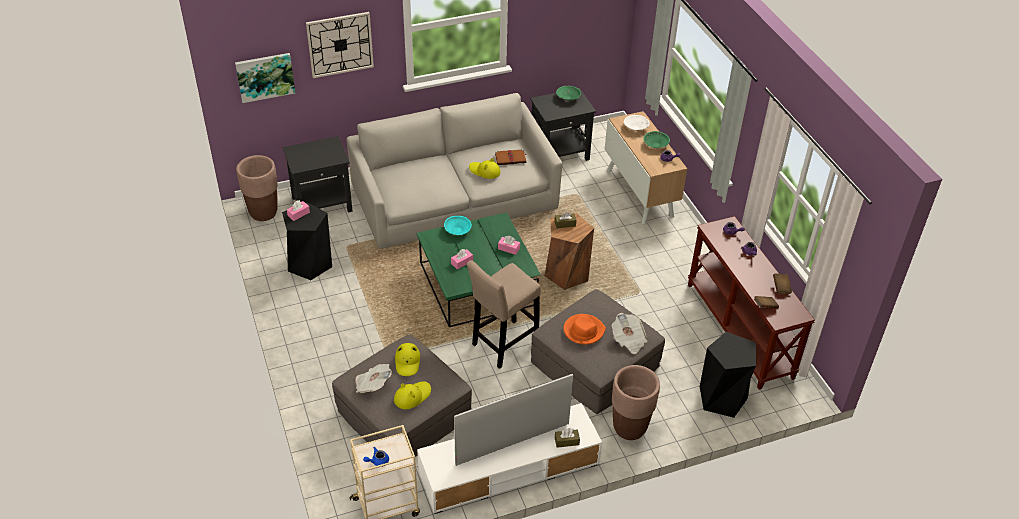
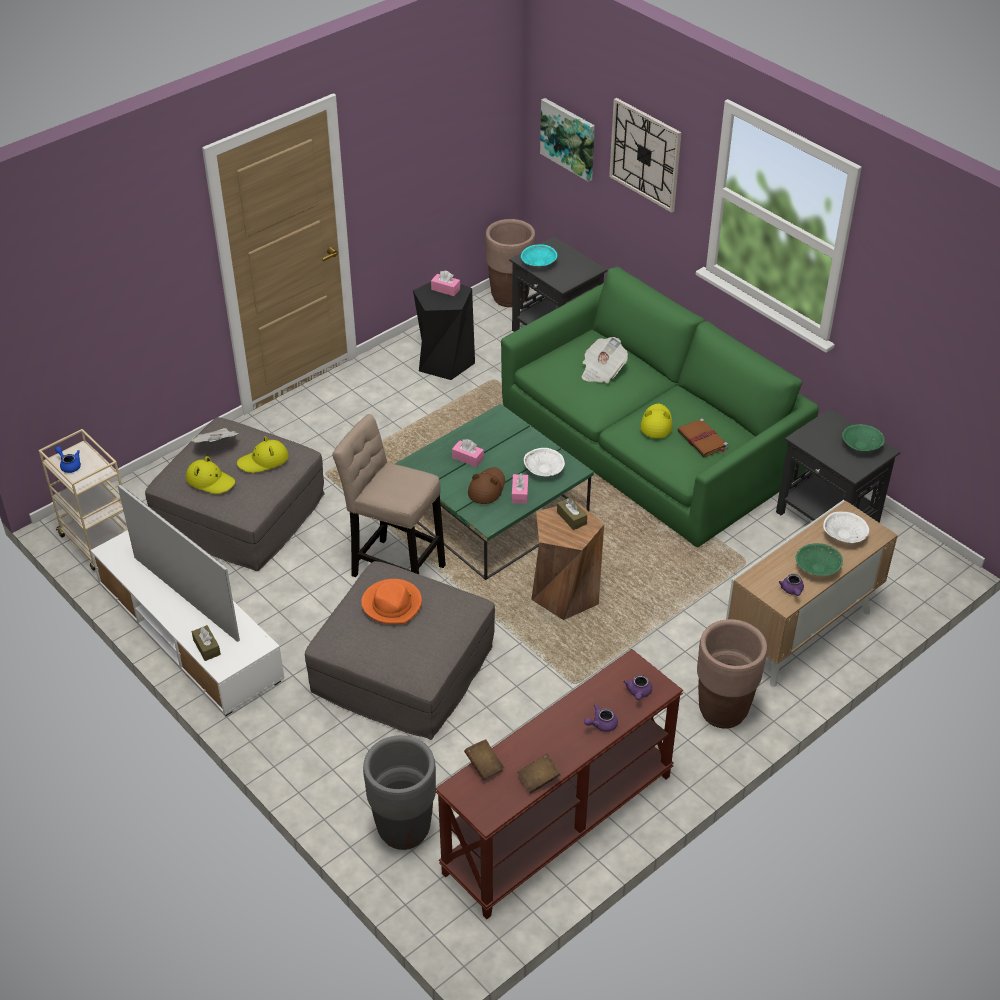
camera: 70 degrees right, 0 degrees up
grey sofa [346,93,563,249] -> green sofa [501,267,819,547]
turquoise bowl [444,216,472,235] -> turquoise bowl moved to [521,244,557,267]
newspaper [612,313,648,354] -> newspaper moved to [582,337,628,383]
brown planter [612,365,660,440] -> brown planter moved to [697,619,767,729]
black stool [700,332,756,418] -> grey planter [363,735,436,850]
none -> brown hat [468,467,505,504]
none -> white bowl [524,448,565,476]

